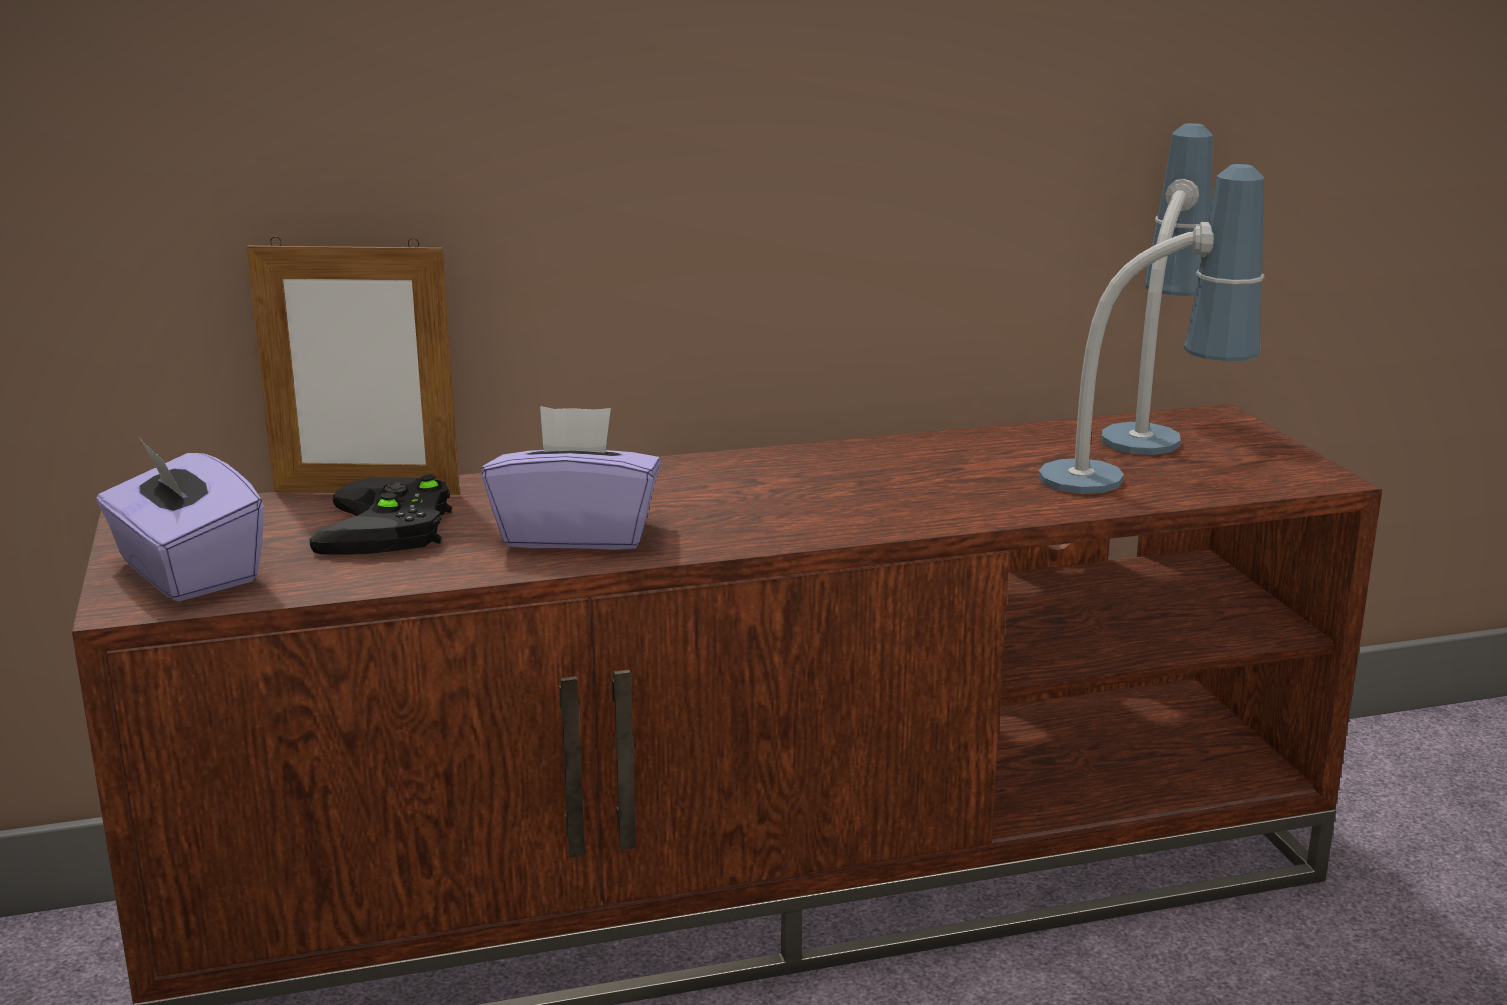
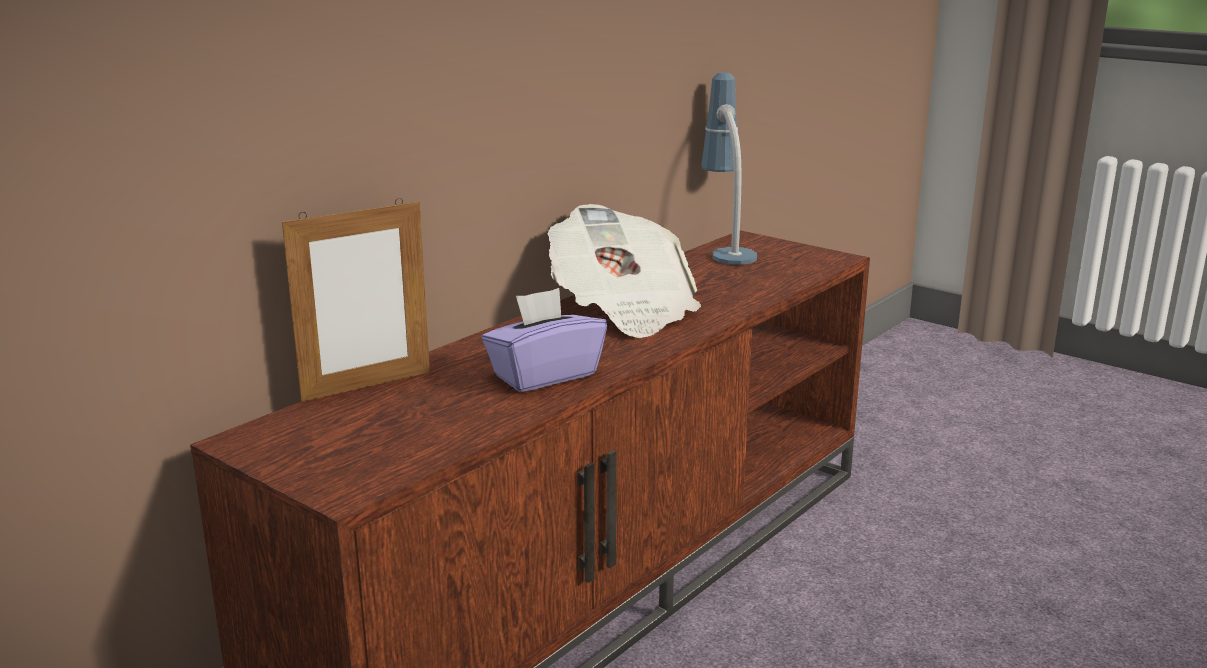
camera: 35 degrees left, 0 degrees up
purple tissue box [96,439,264,602] -> none
black game controller [310,474,452,555] -> none
table lamp [1038,164,1264,494] -> none
none -> newspaper [548,204,701,338]

